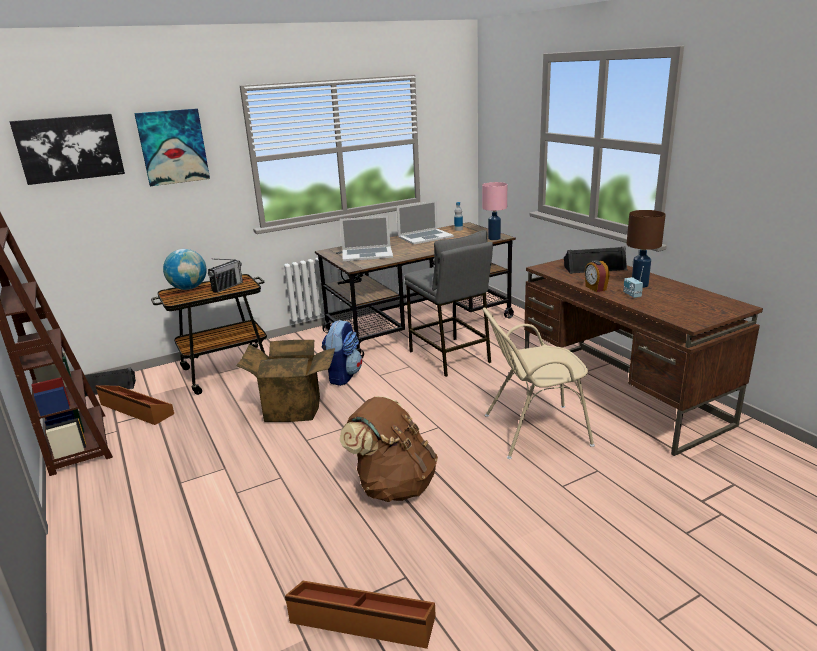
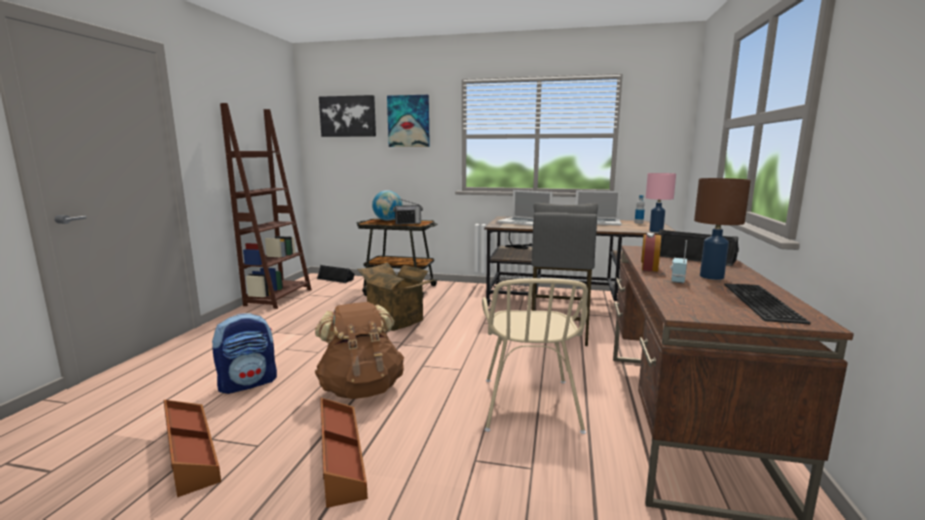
camera: 40 degrees right, 10 degrees down
brown storage box [95,386,174,425] -> brown storage box moved to [320,398,368,508]
backpack [322,320,362,386] -> backpack moved to [212,313,277,394]
beige chair [483,308,595,459] -> beige chair turned 120 degrees counterclockwise [482,278,588,434]
none -> keyboard [724,283,811,324]

